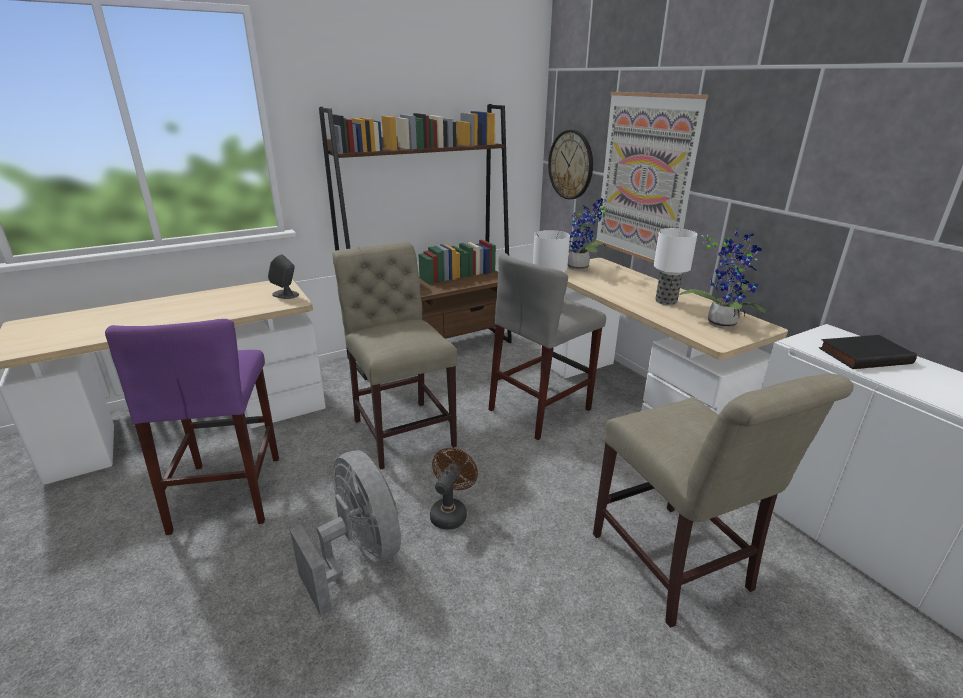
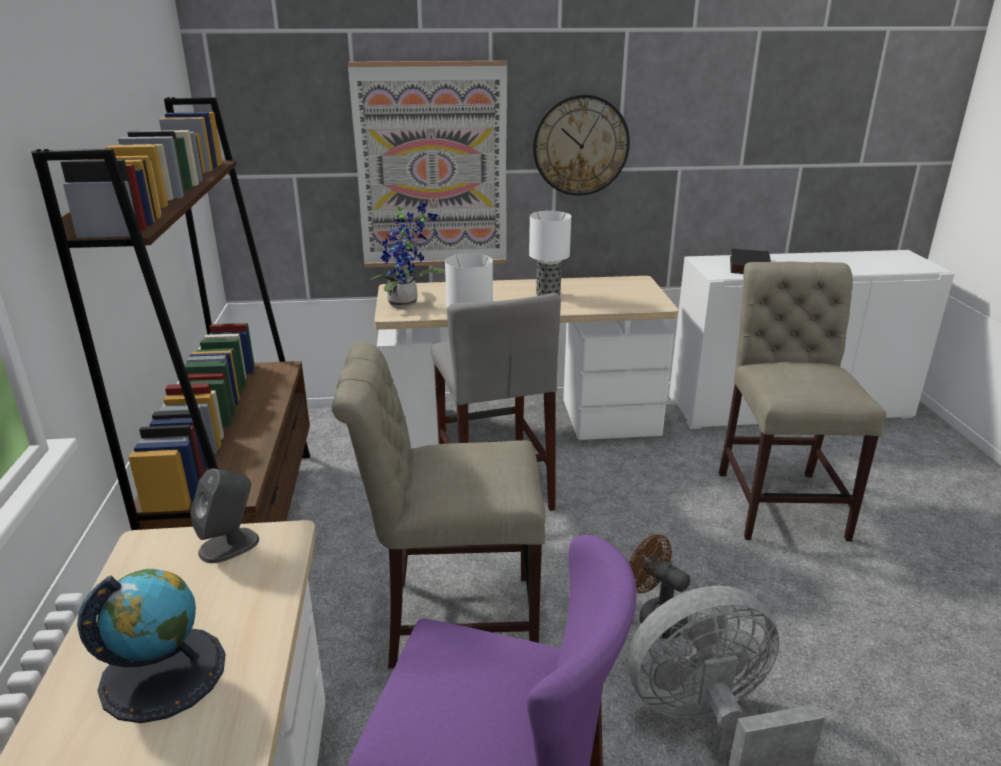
camera: 65 degrees left, 0 degrees up
wall clock [548,130,593,199] -> wall clock moved to [533,94,630,196]
beige chair [593,373,854,628] -> beige chair turned 90 degrees counterclockwise [719,262,886,542]
potted plant [679,228,766,329] -> none
none -> globe [77,569,226,723]

